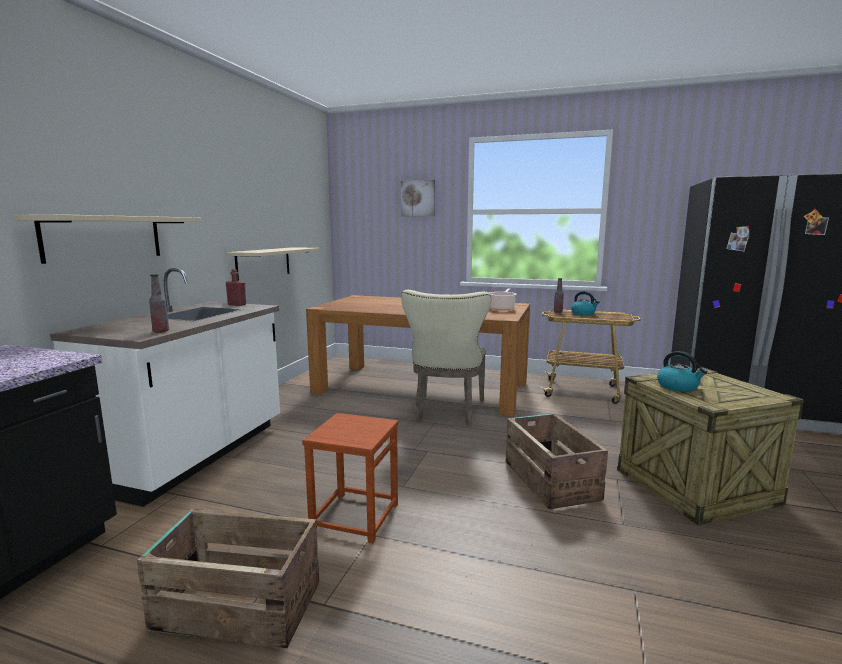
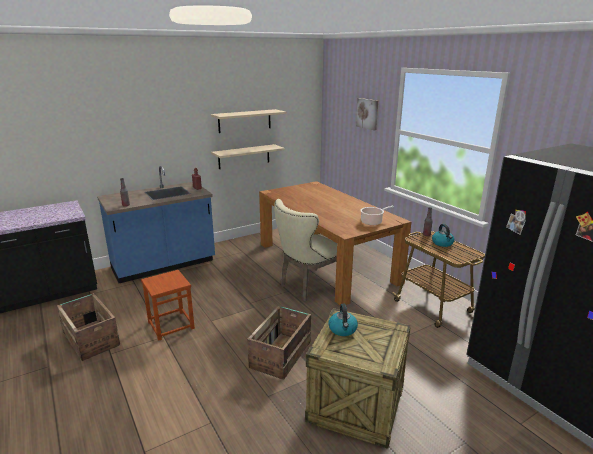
camera: 40 degrees right, 10 degrees up
beige shelf [14,214,202,264] -> beige shelf moved to [211,109,287,133]
white counter [50,268,280,507] -> blue counter [97,166,215,283]

